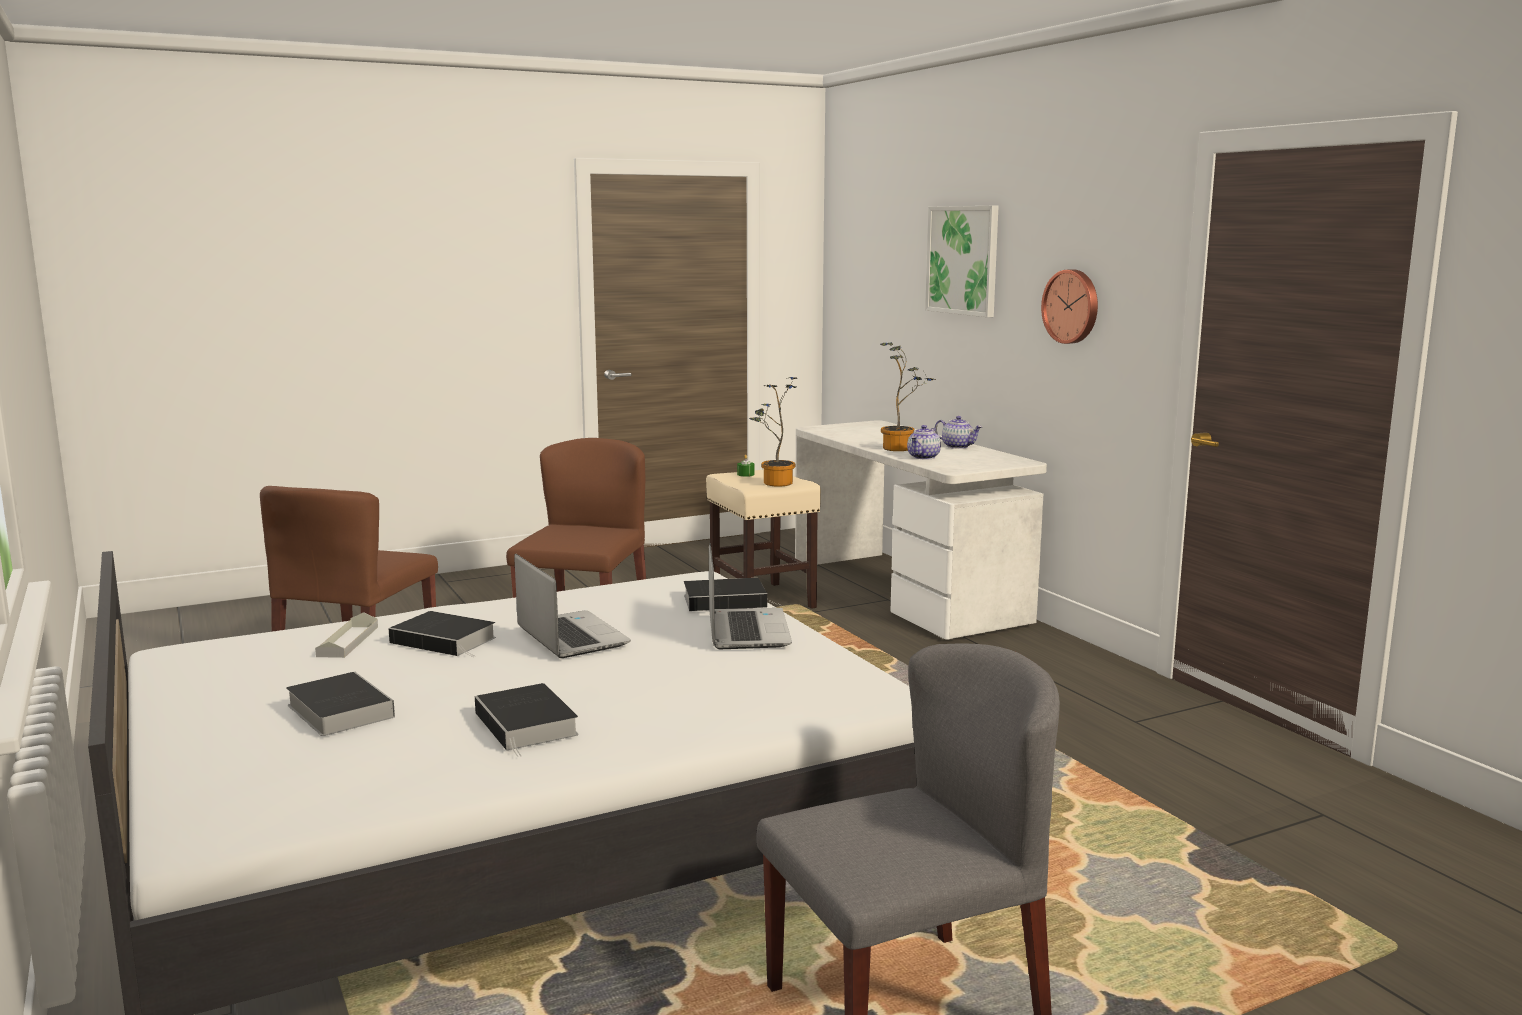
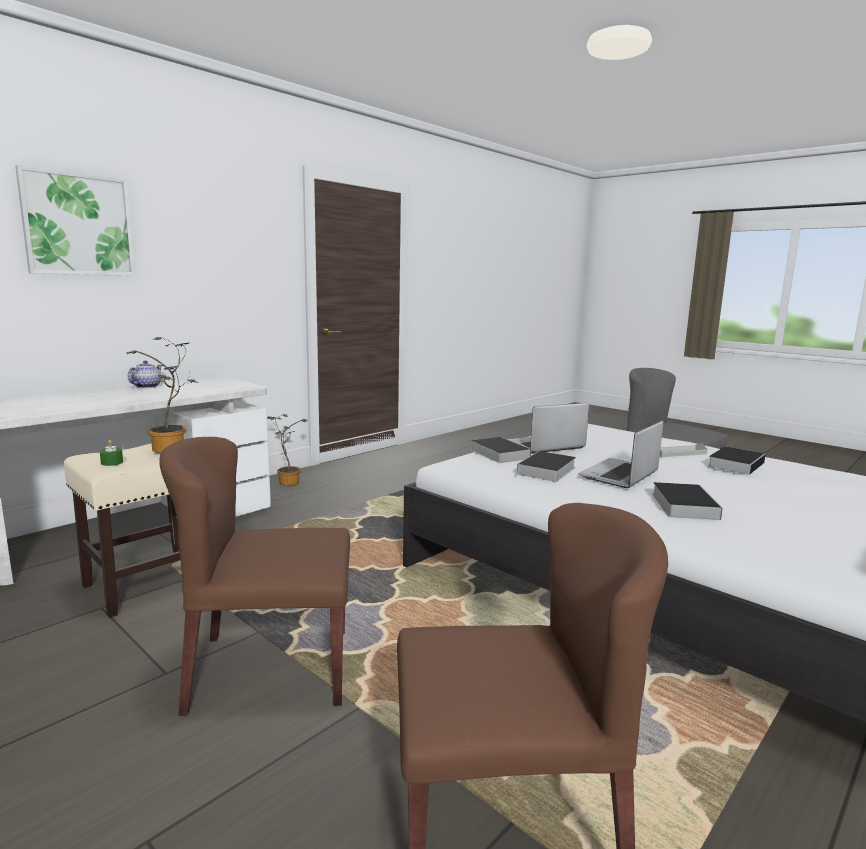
camera: 110 degrees left, 0 degrees up
book [286,672,395,736] -> book moved to [515,451,576,482]
grey tray [315,612,378,658] -> grey tray moved to [660,443,707,457]
potted plant [880,342,936,451] -> potted plant moved to [267,414,308,486]
teapot [907,425,941,459] -> none
wall clock [1041,269,1098,344] -> none

